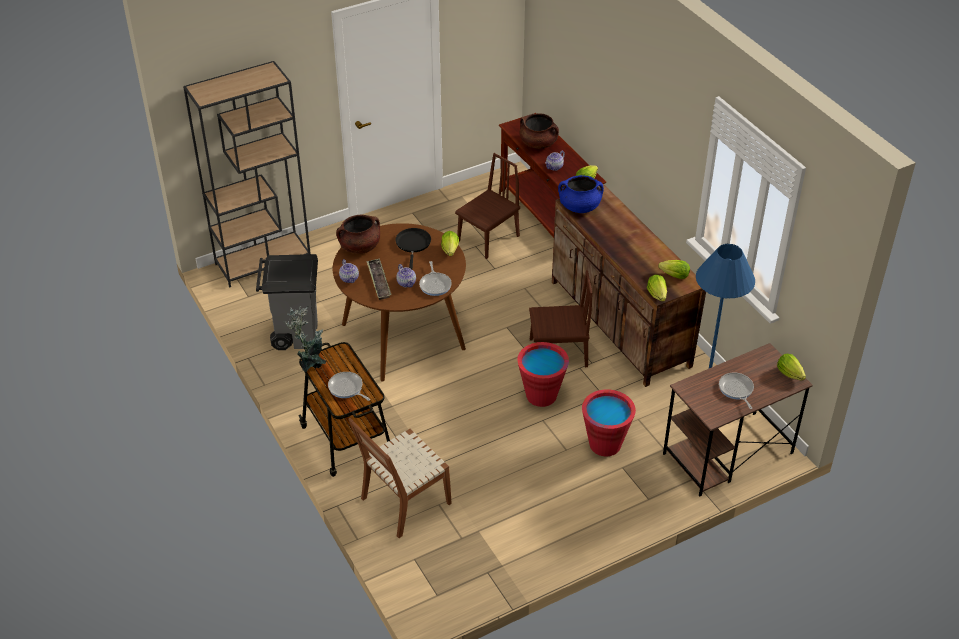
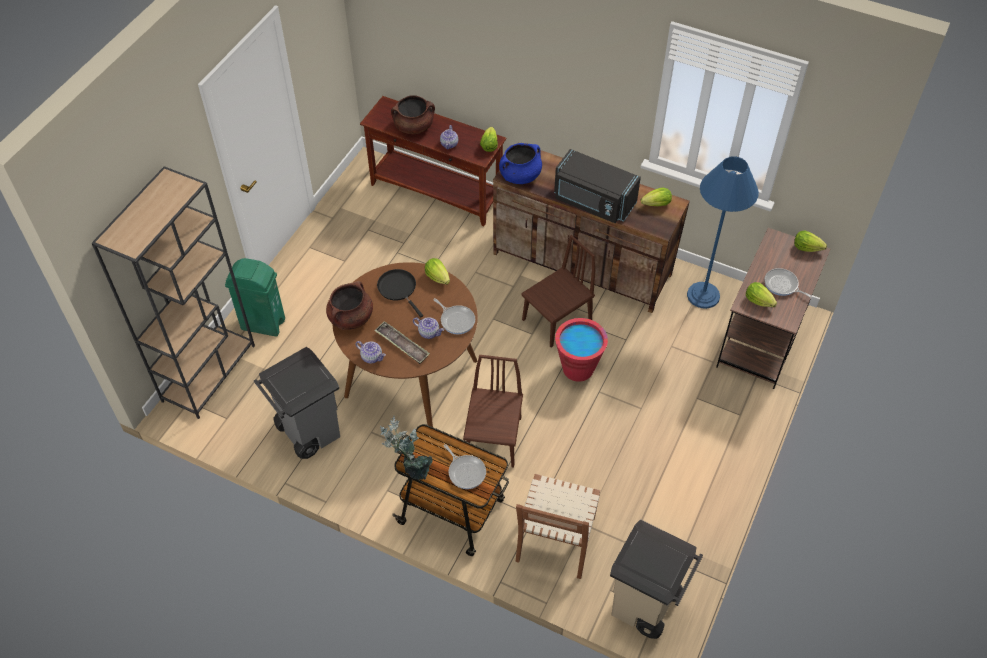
camera: 35 degrees left, 10 degrees up
frying pan [328,372,370,401] -> frying pan turned 135 degrees counterclockwise [444,444,486,489]
brown chair [455,153,520,259] -> brown chair moved to [463,355,523,467]
red bucket [582,390,636,456] -> none
lettuce [647,275,667,302] -> lettuce moved to [746,282,777,307]
none -> green trash can [225,258,285,337]
none -> black microwave [554,149,641,223]
none -> beige trash can [610,519,703,639]

